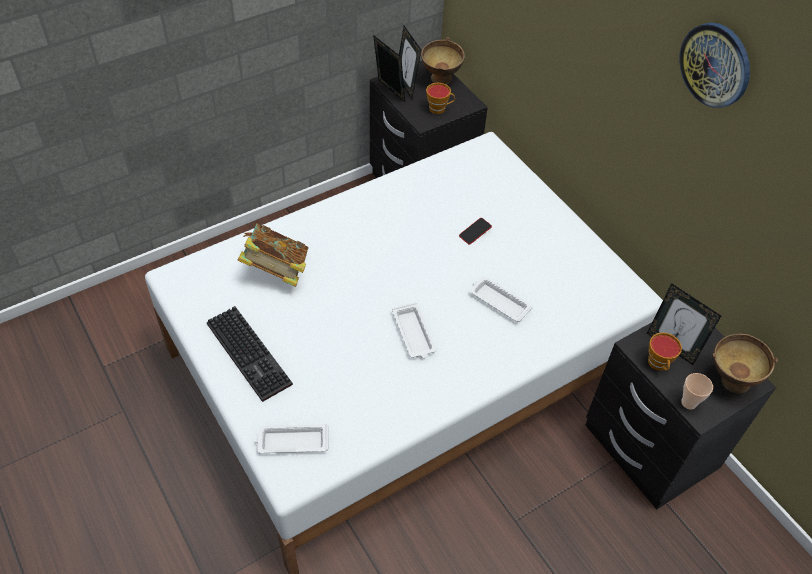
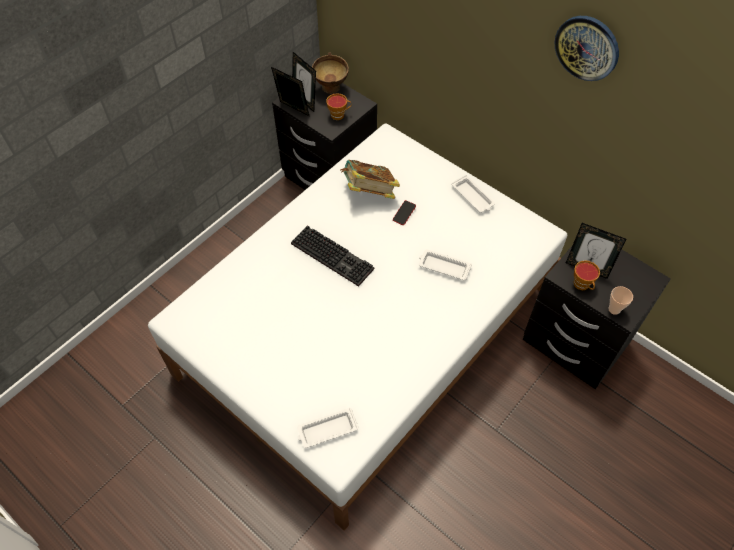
camera: 15 degrees left, 5 degrees up
keyboard [207,306,293,402] -> keyboard moved to [291,225,374,287]
book [238,223,309,287] -> book moved to [341,160,400,199]
white tray [392,302,436,358] -> white tray moved to [451,175,495,213]
brown bowl [713,334,778,393] -> none

